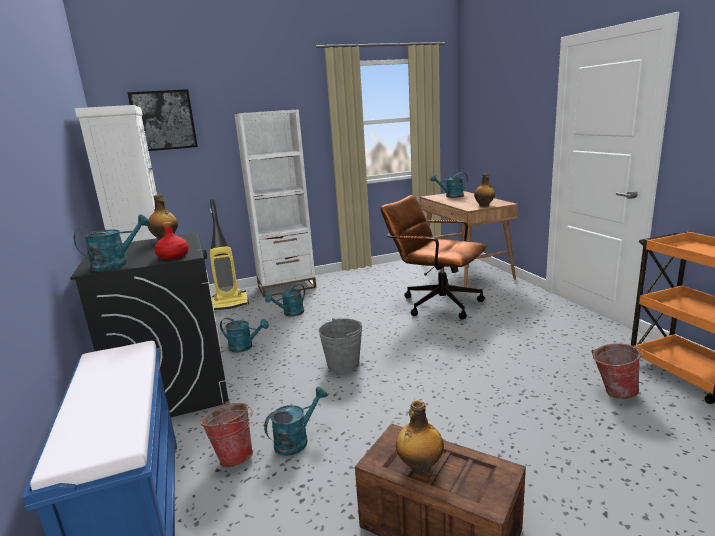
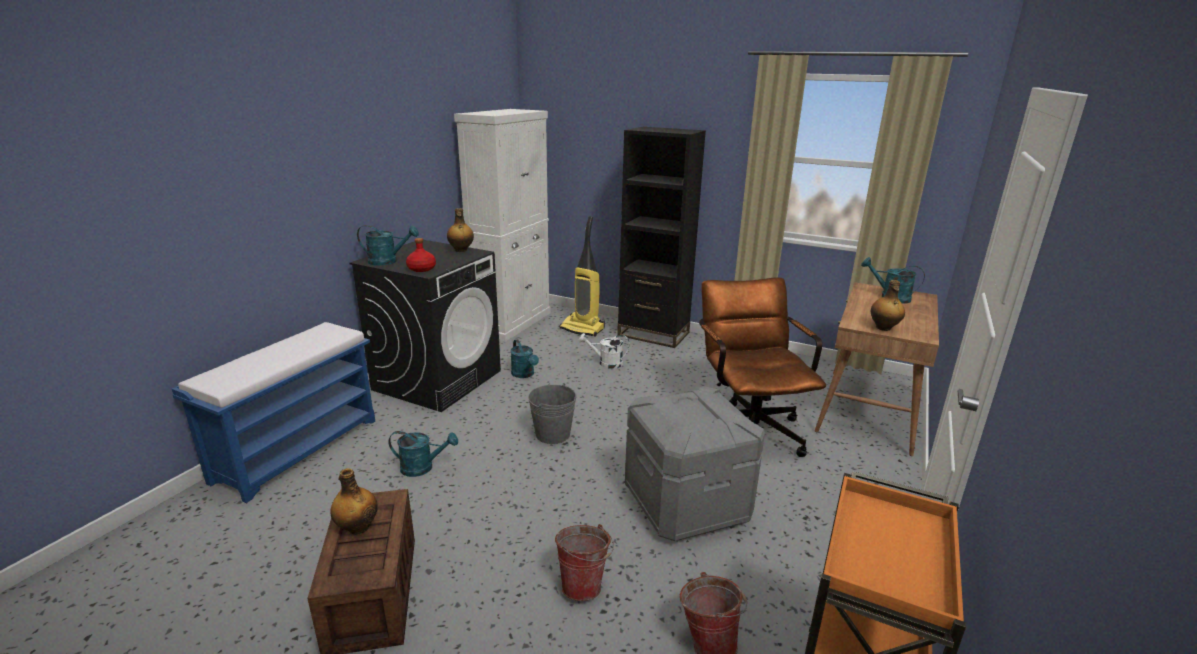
camera: 45 degrees right, 5 degrees up
picture [127,89,198,151] -> none
bucket [200,401,253,467] -> bucket moved to [555,524,614,601]
white bookcase [234,109,316,297] -> black bookcase [617,127,706,348]
turquoise watering can [265,284,305,317] -> white watering can [579,333,630,369]
none -> grey storage box [625,386,765,542]

